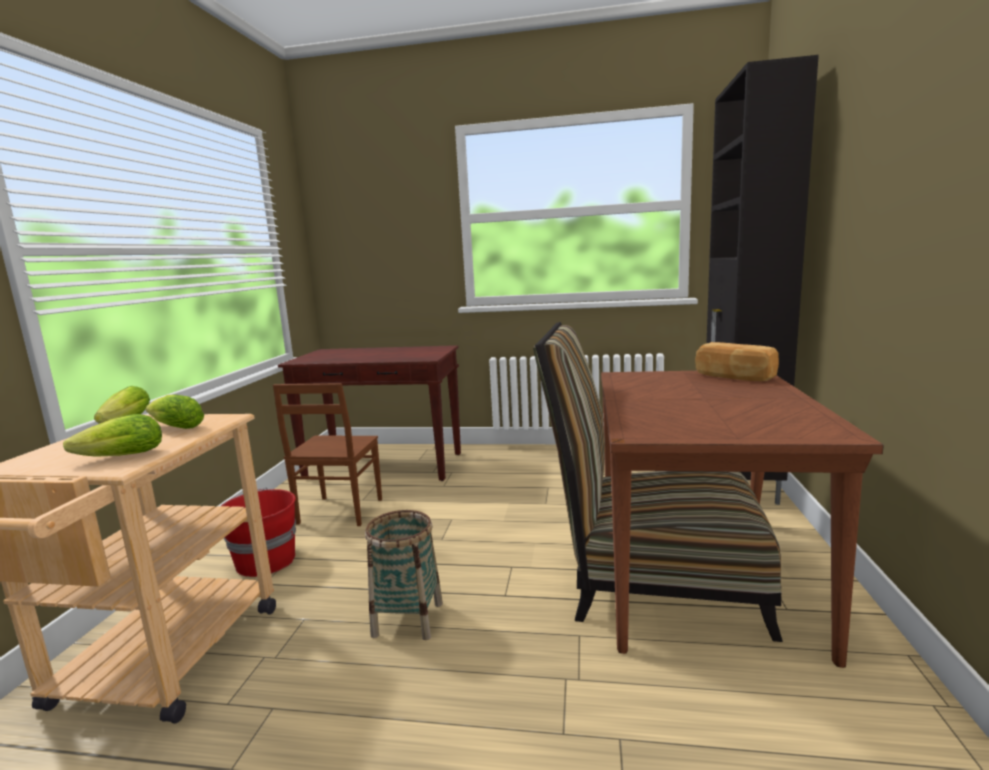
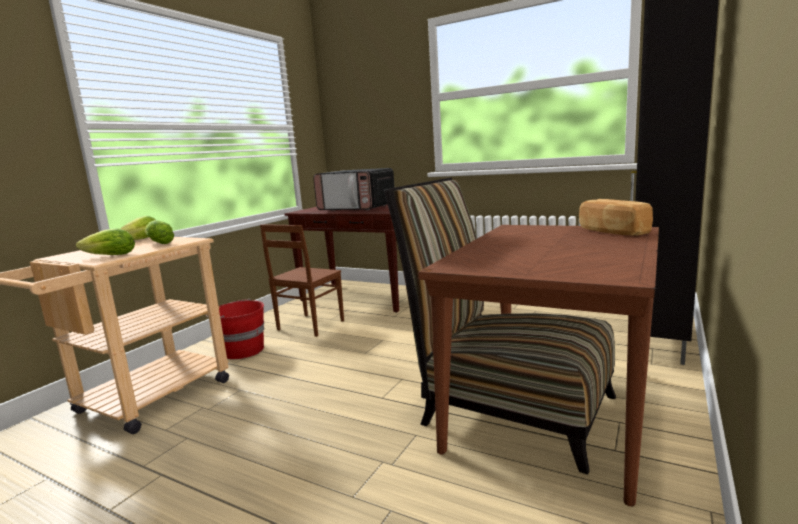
camera: 20 degrees right, 0 degrees up
basket [365,510,443,640] -> none
none -> microwave [313,168,395,211]

